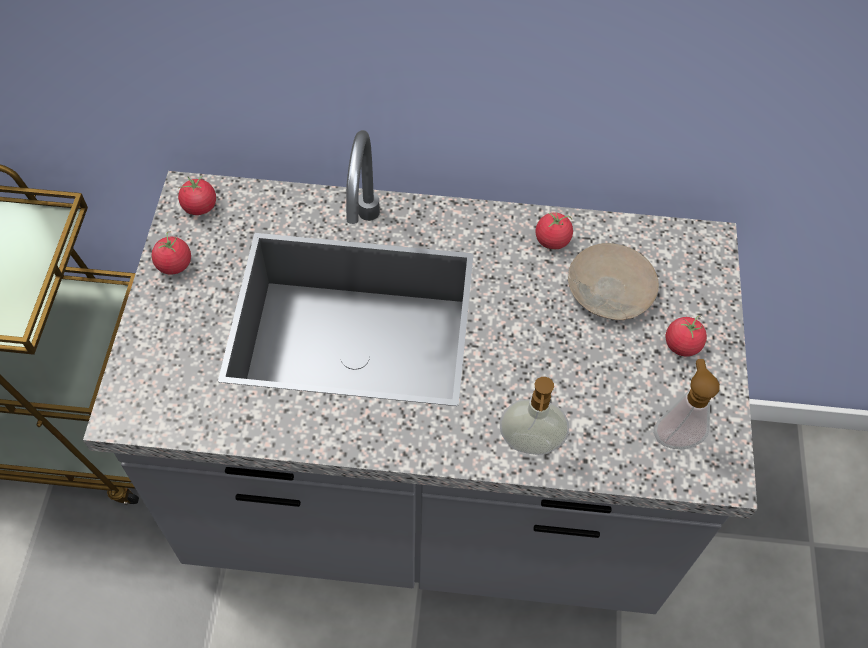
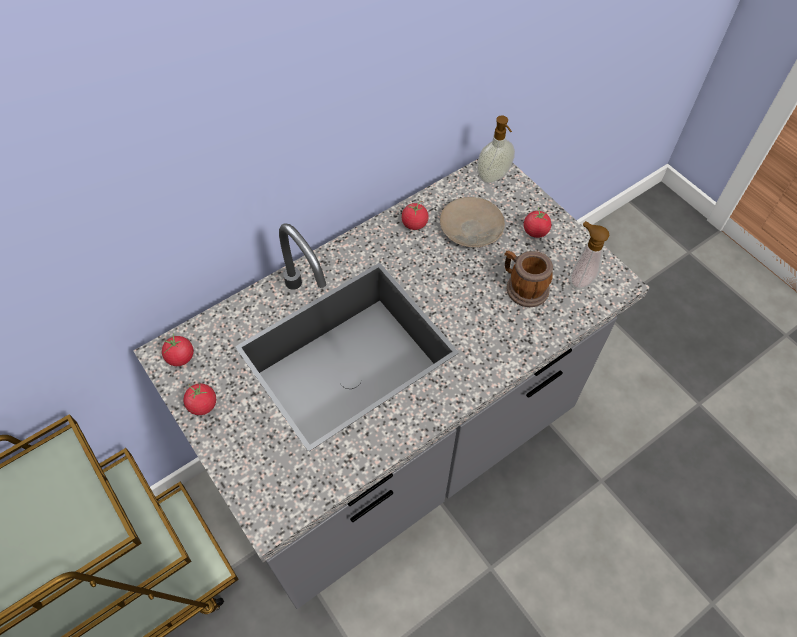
camera: 40 degrees left, 0 degrees up
soap dispenser [499,377,569,455] -> soap dispenser moved to [477,115,515,183]
none -> mug [504,251,553,307]

